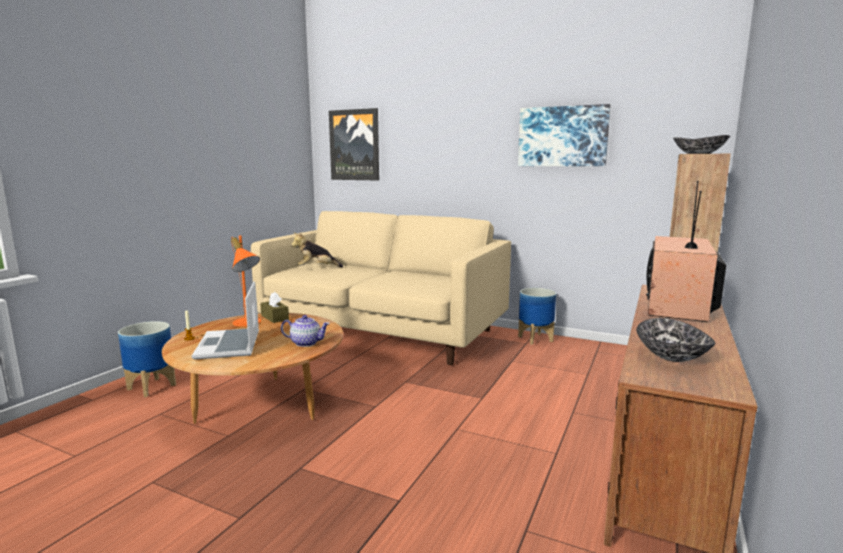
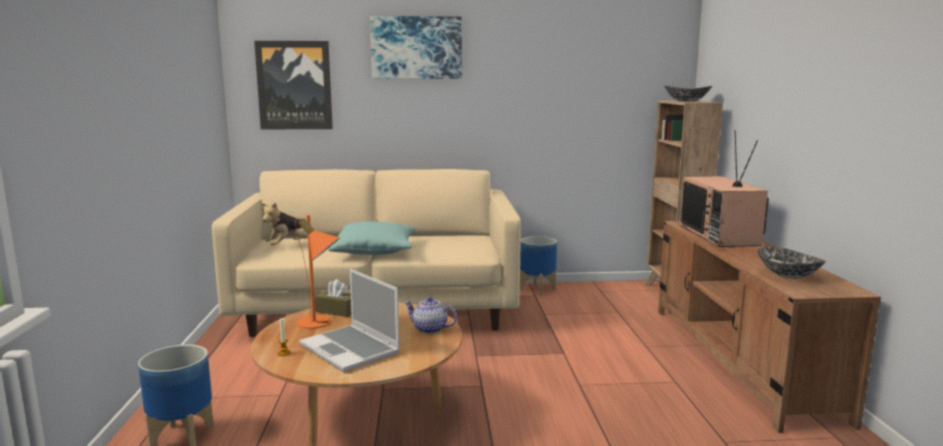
camera: 30 degrees left, 0 degrees up
teapot [281,315,330,347] -> teapot turned 135 degrees counterclockwise [404,297,457,334]
picture [518,104,611,166] -> picture moved to [370,16,462,79]
none -> turquoise pillow [328,221,417,255]

